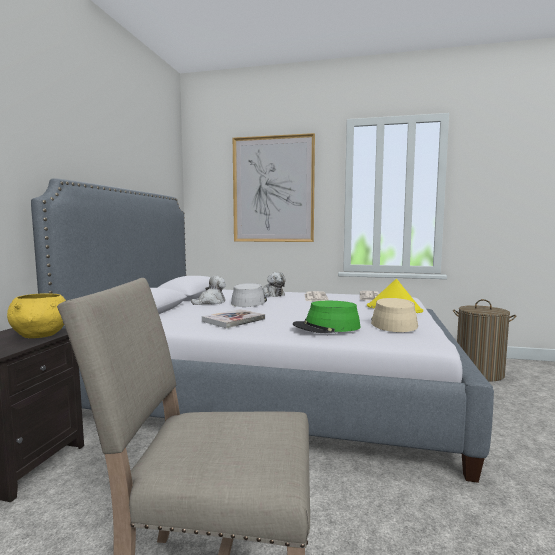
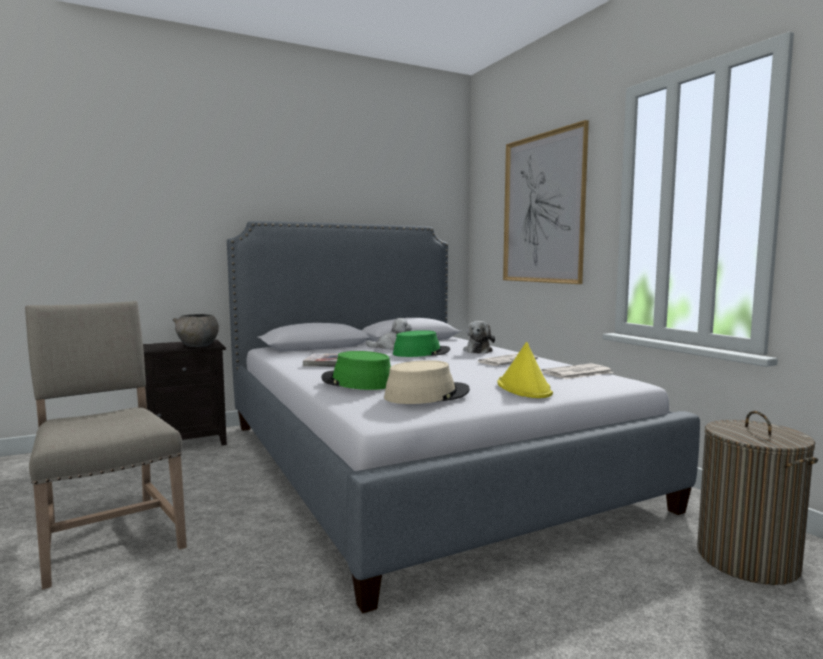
camera: 50 degrees right, 0 degrees up
yellow bowl [7,293,66,338] -> grey bowl [173,314,219,347]
grey hat [231,283,267,307] -> green hat [393,330,450,357]

